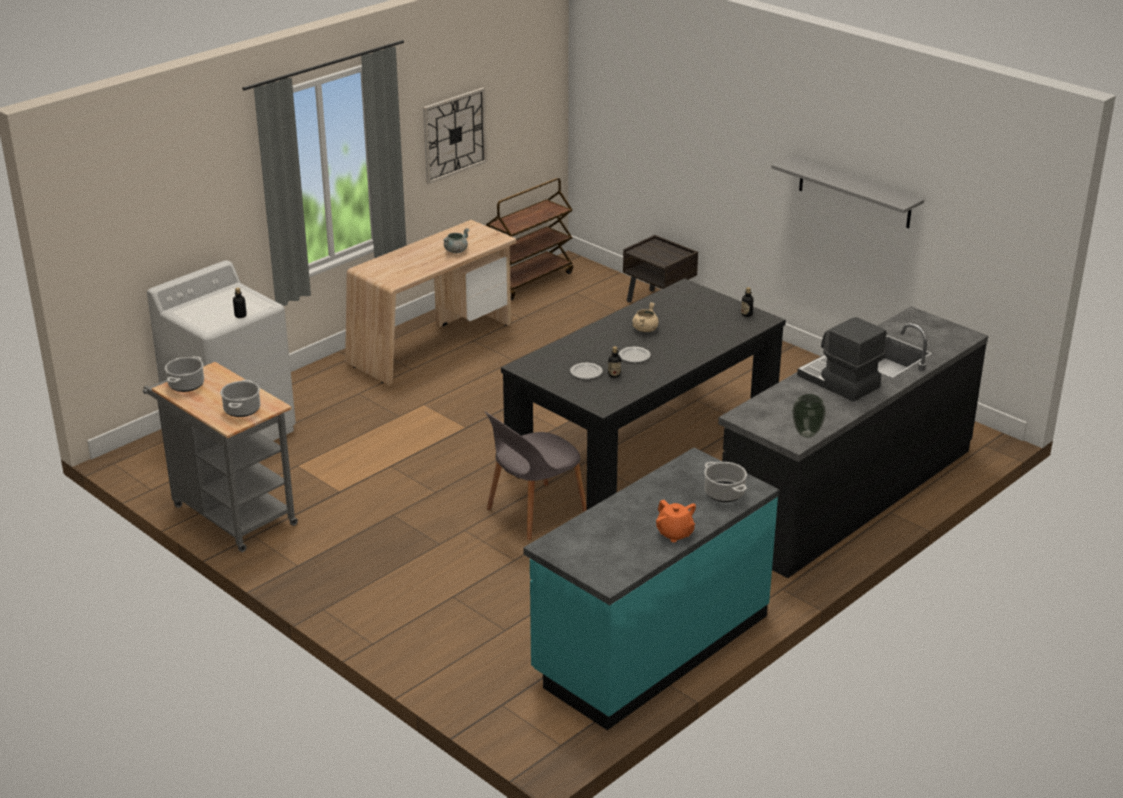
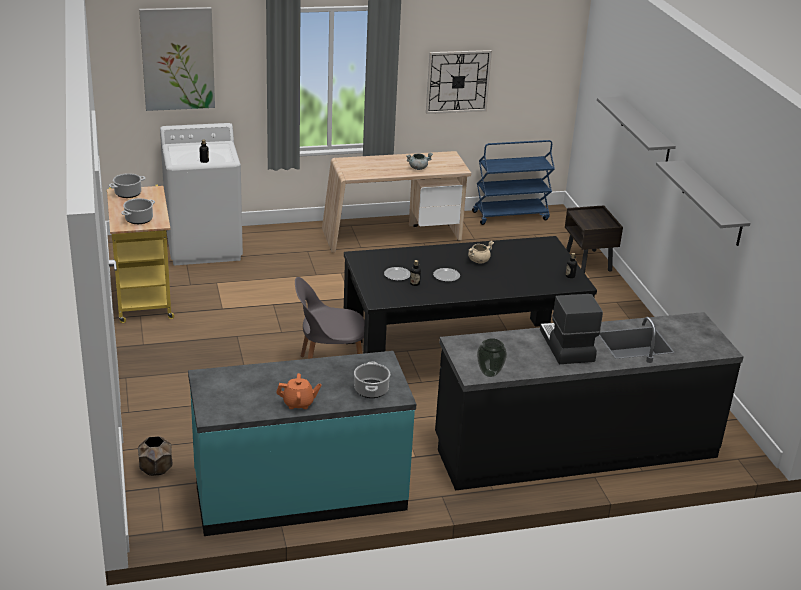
camera: 30 degrees right, 0 degrees up
grey cart [143,362,298,552] -> yellow cart [107,185,174,323]
brown cart [486,178,573,300] -> blue cart [472,140,555,225]
orange teapot [656,500,696,542] -> orange teapot turned 90 degrees counterclockwise [276,373,321,409]
none -> brown planter [138,436,173,476]
none -> picture [139,7,215,111]
none -> grey shelf [597,96,676,162]

